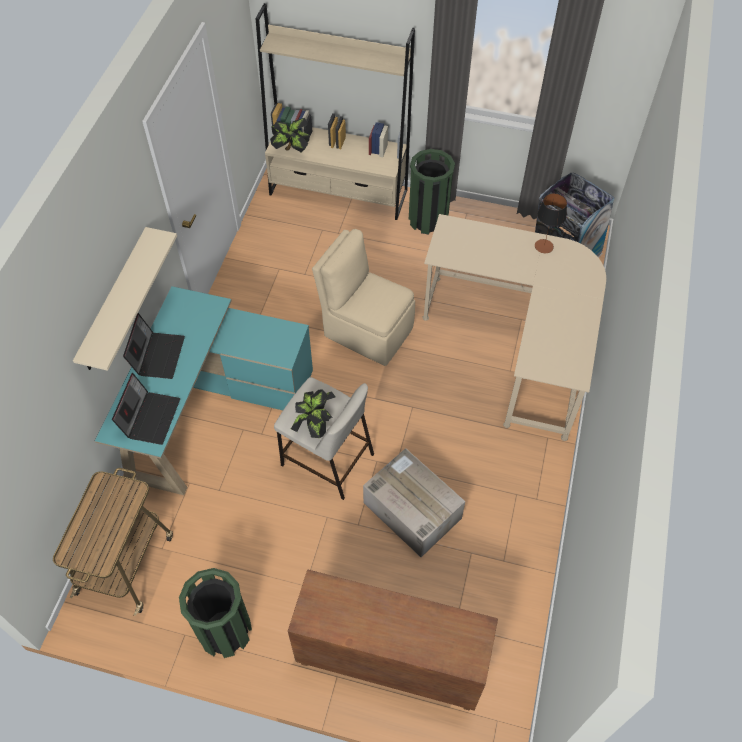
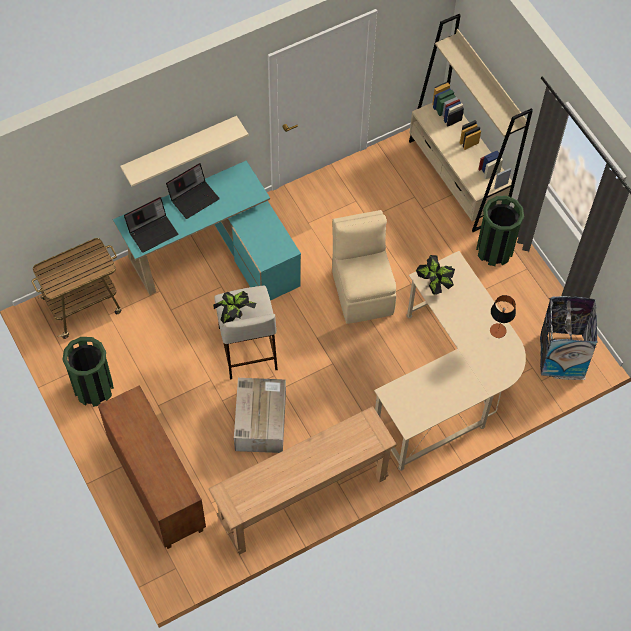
camera: 45 degrees right, 5 degrees up
potted plant [270,118,310,152] -> potted plant moved to [416,255,455,295]
none -> brown console table [209,406,397,555]

